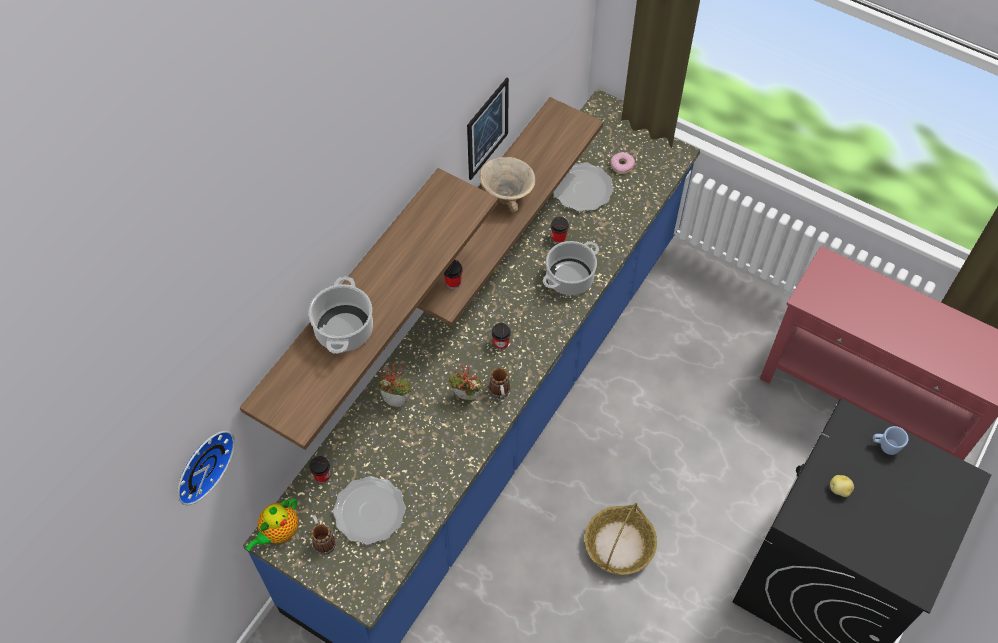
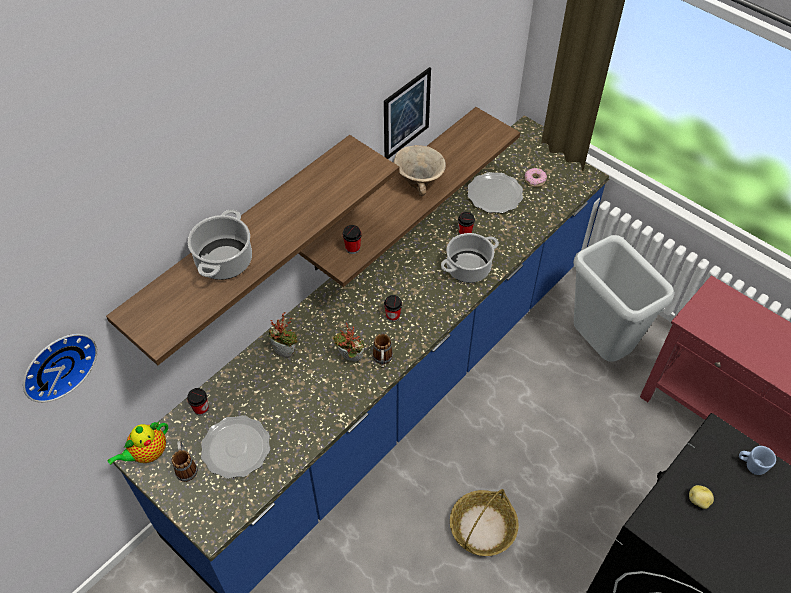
camera: 10 degrees right, 5 degrees down
none -> grey trash can [573,235,675,362]

